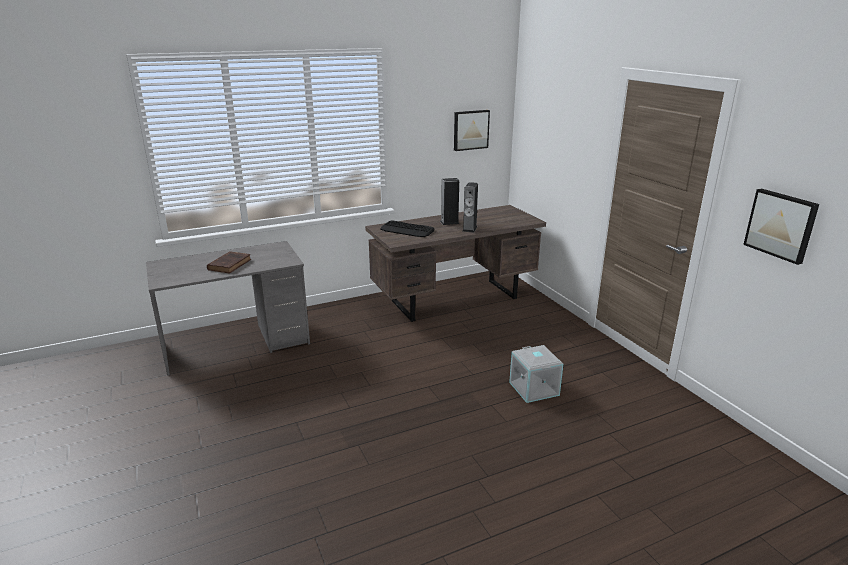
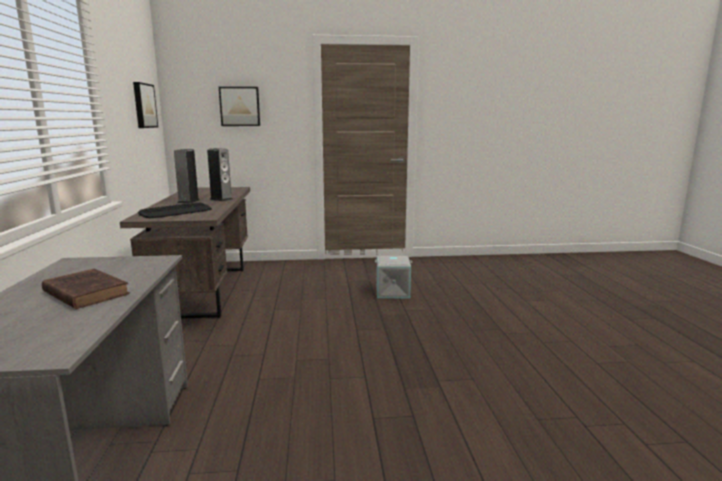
camera: 70 degrees left, 10 degrees down
picture [743,189,819,265] -> picture moved to [219,87,260,126]

